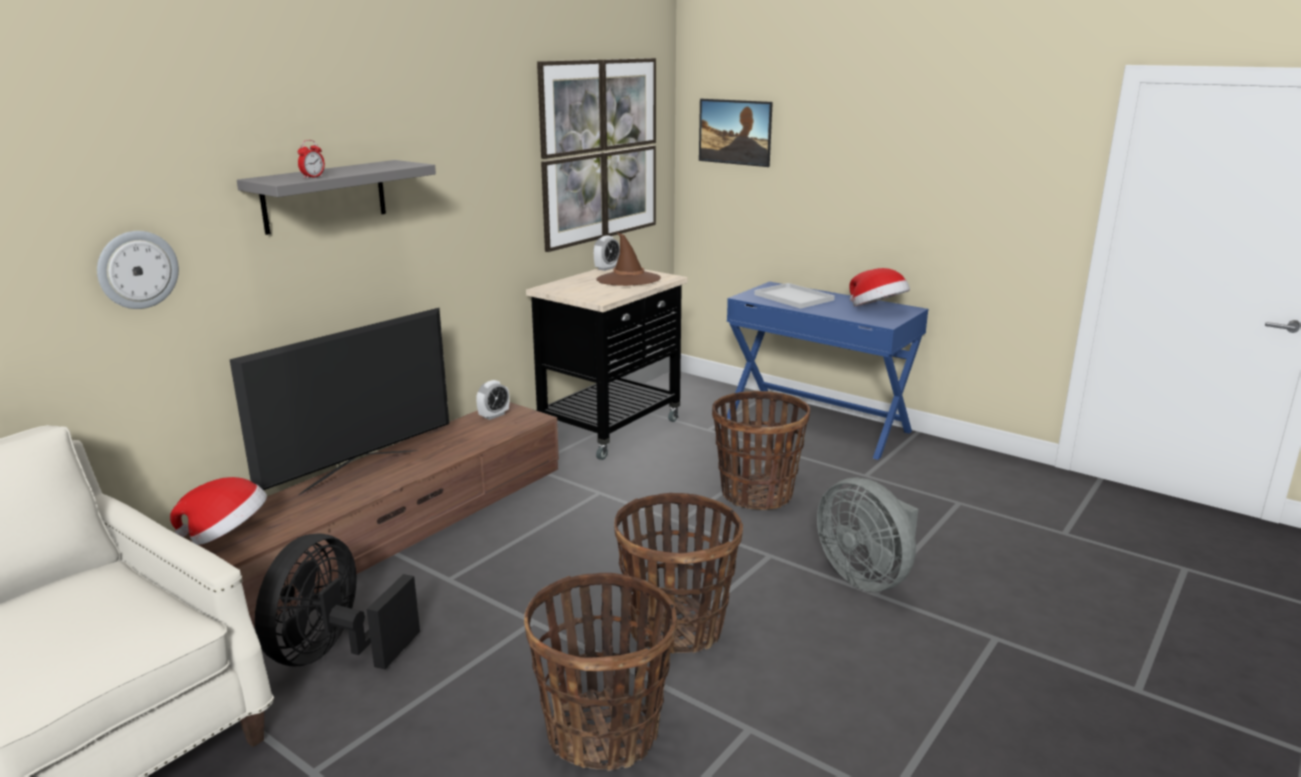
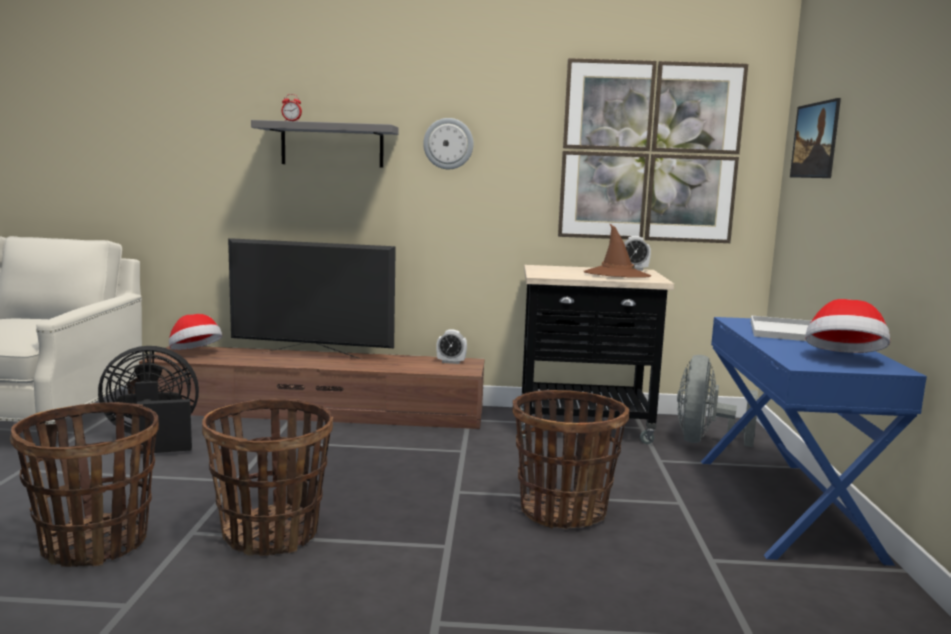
camera: 55 degrees right, 10 degrees down
wall clock [97,231,179,309] -> wall clock moved to [423,118,474,169]
grey fan [817,477,918,592] -> grey fan moved to [677,355,758,447]

